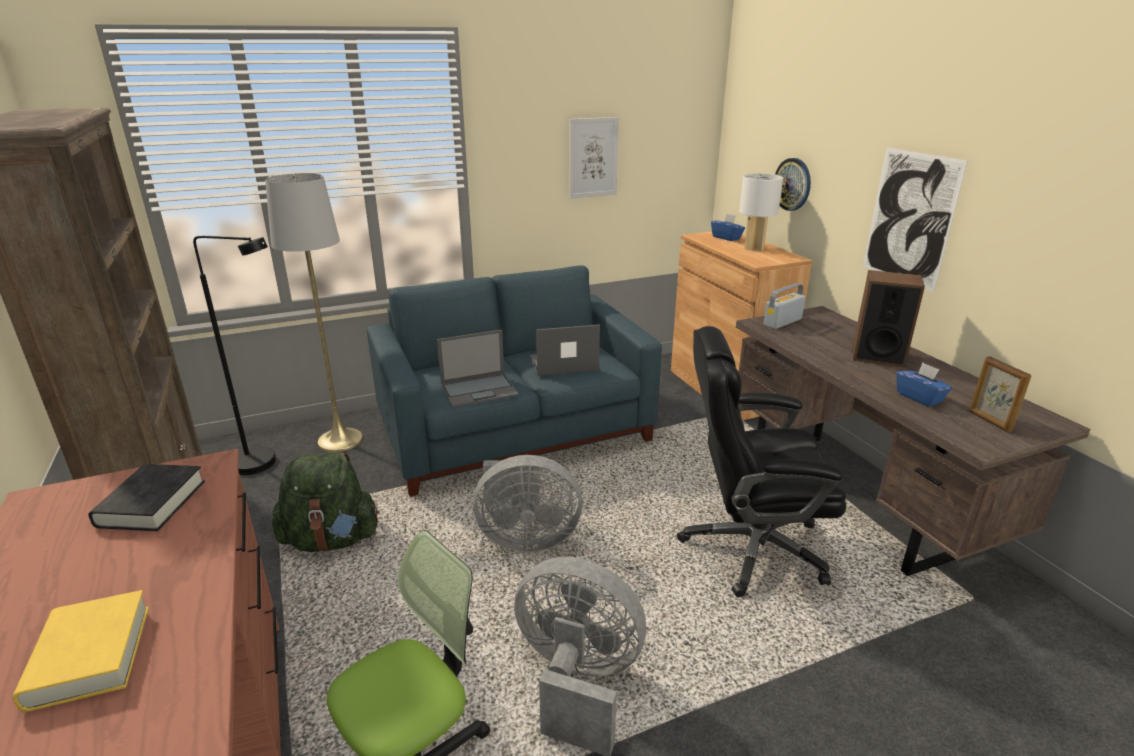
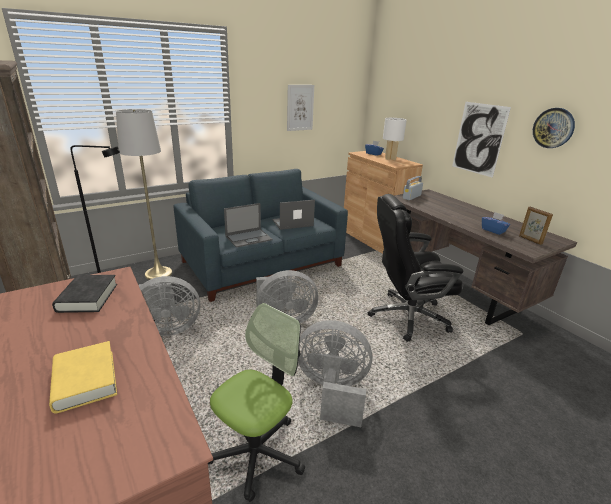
camera: 10 degrees left, 0 degrees up
green backpack [272,453,380,552] -> grey fan [139,276,200,336]
wall clock [775,158,811,211] -> wall clock moved to [533,108,575,148]
speaker [853,270,925,367] -> none

